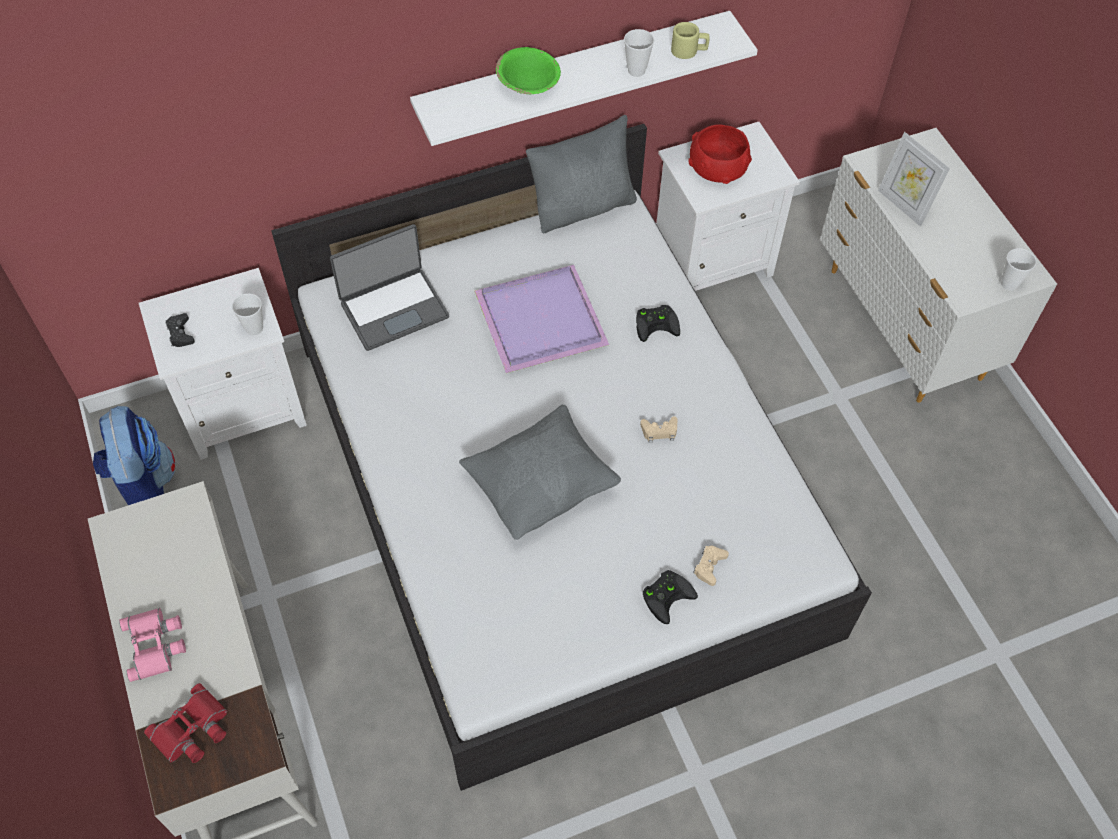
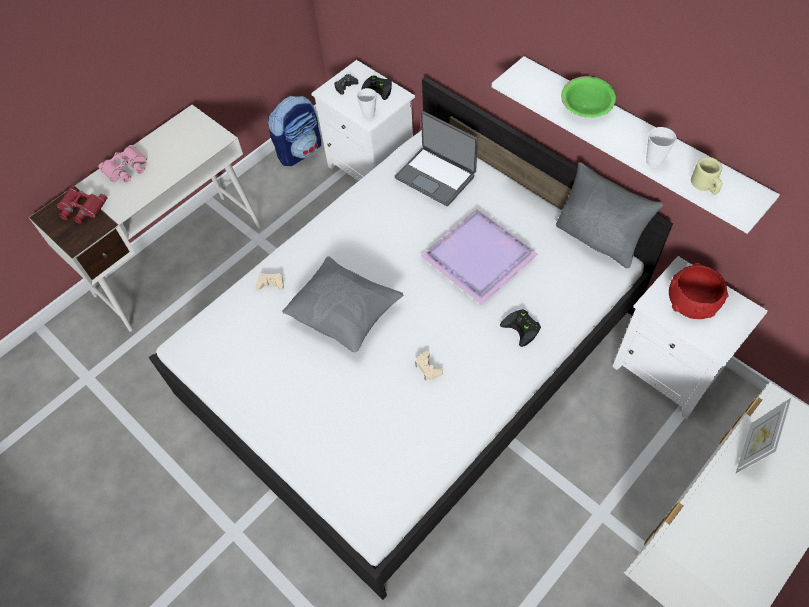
camera: 70 degrees right, 0 degrees up
black game controller [643,570,698,624] -> black game controller moved to [361,75,392,100]
beige game controller [693,546,729,586] -> beige game controller moved to [256,273,284,290]
cup [1001,248,1037,291] -> none

